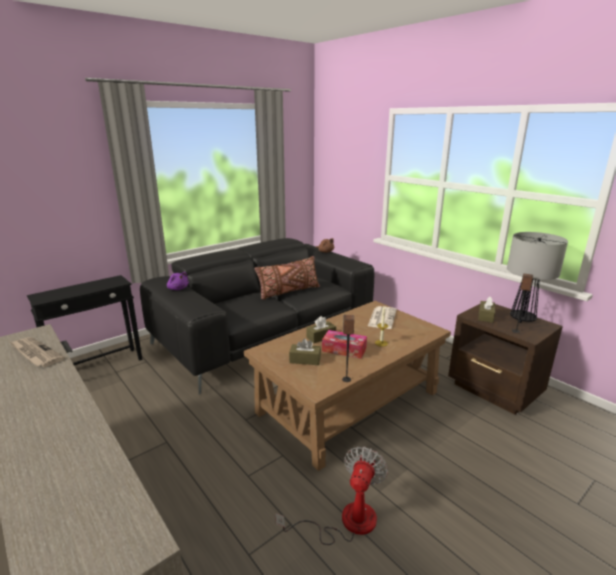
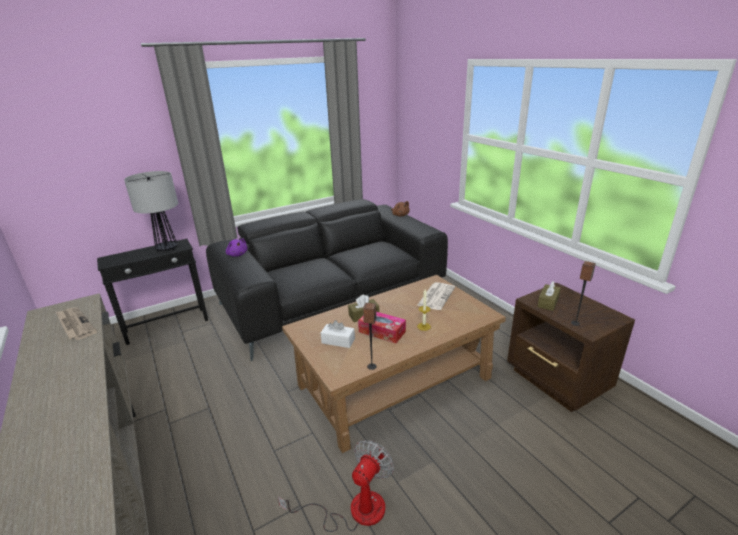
camera: 10 degrees right, 5 degrees up
brown pillow [254,256,320,300] -> none
brown tissue box [289,338,321,365] -> white tissue box [321,320,355,348]
table lamp [507,232,568,323] -> table lamp moved to [124,171,178,252]

